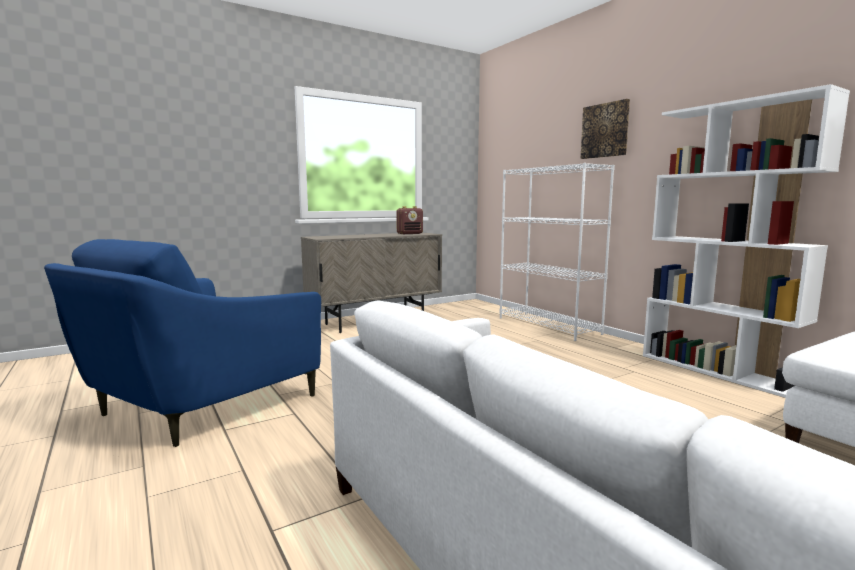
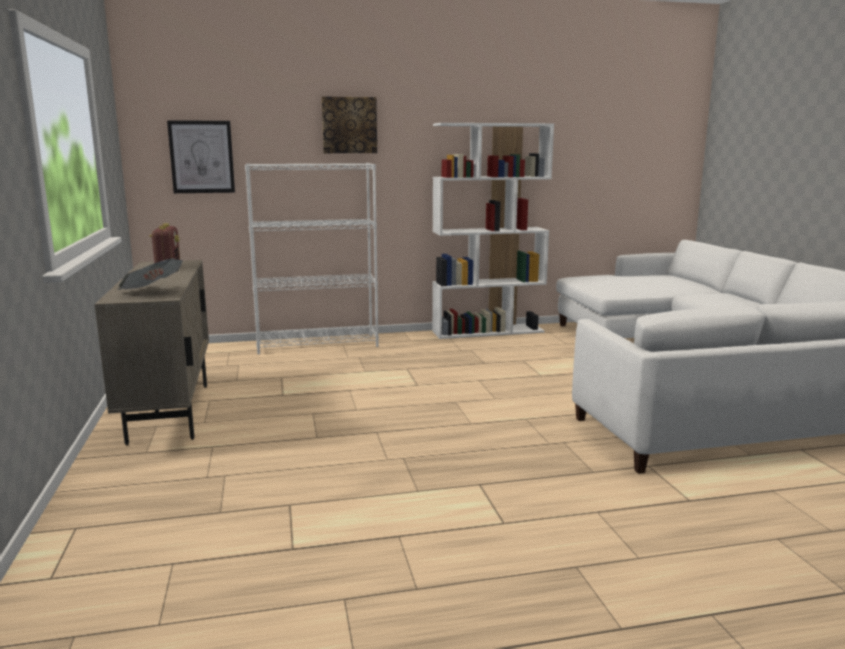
camera: 70 degrees left, 5 degrees up
blue armchair [44,239,321,447] -> none
none -> newspaper [118,258,183,290]
none -> picture [167,120,235,193]

